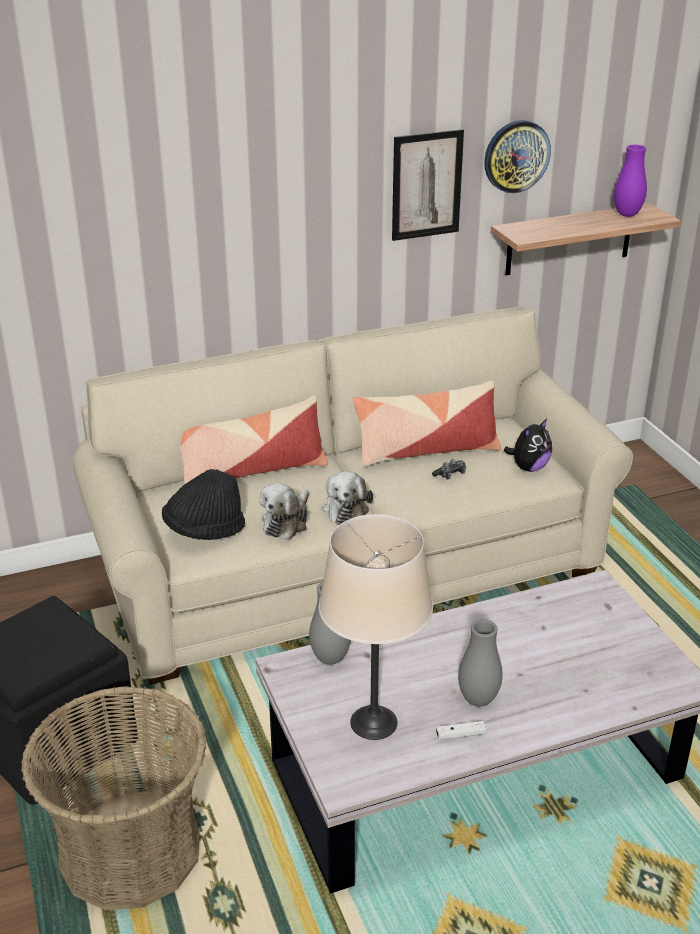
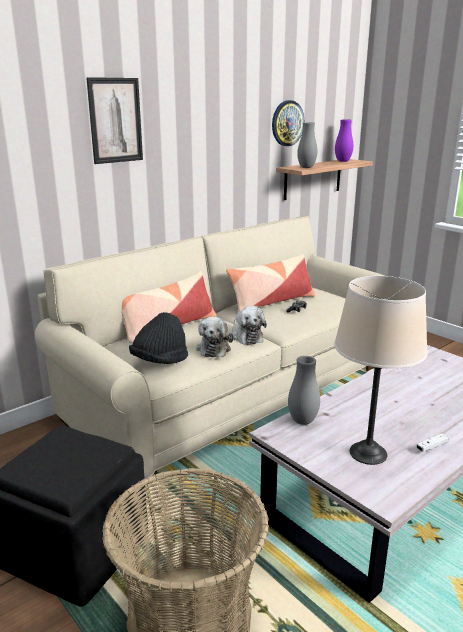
camera: 20 degrees left, 10 degrees down
picture [392,129,464,241] -> picture moved to [86,77,143,164]
grey vase [458,619,503,707] -> grey vase moved to [297,122,317,168]
plush toy [504,419,552,472] -> none

